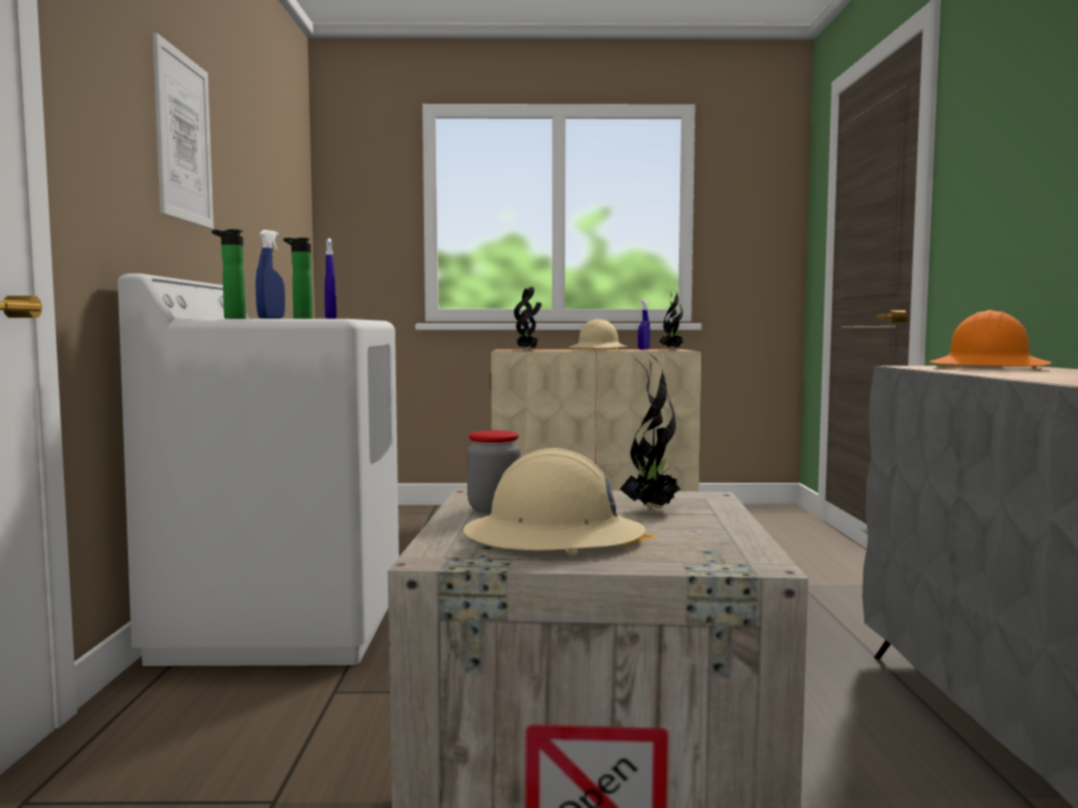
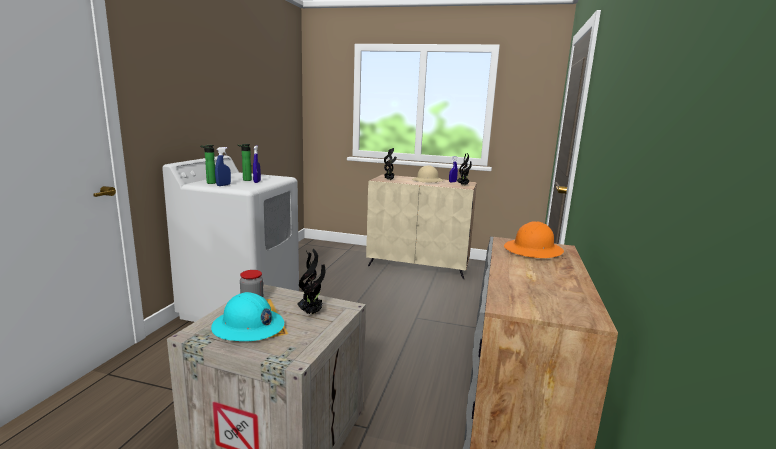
camera: 15 degrees right, 10 degrees up
picture [152,32,214,229] -> none
beige hard hat [463,448,646,554] -> turquoise hard hat [211,292,284,341]

